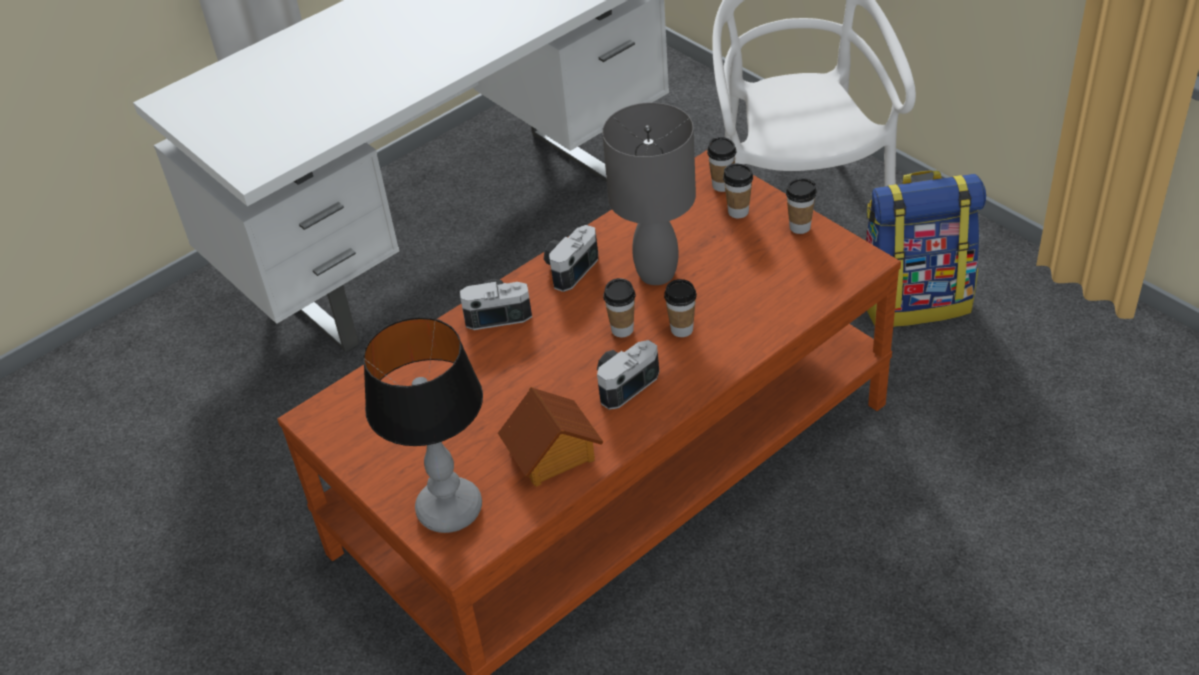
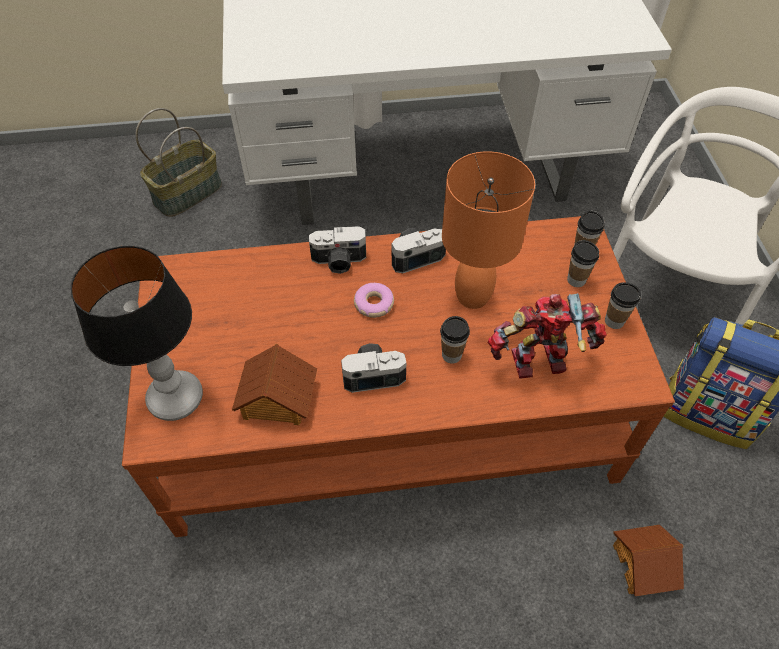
camera: 30 degrees right, 10 degrees up
camera [460,279,532,330] -> camera turned 150 degrees clockwise [309,226,366,274]
grey table lamp [602,102,696,285] -> orange table lamp [442,151,535,309]
cup [603,278,636,338] -> none
none -> basket [135,108,222,217]
none -> donut [354,283,394,318]
none -> toy robot [488,293,607,379]
none -> toy house [613,525,684,596]

